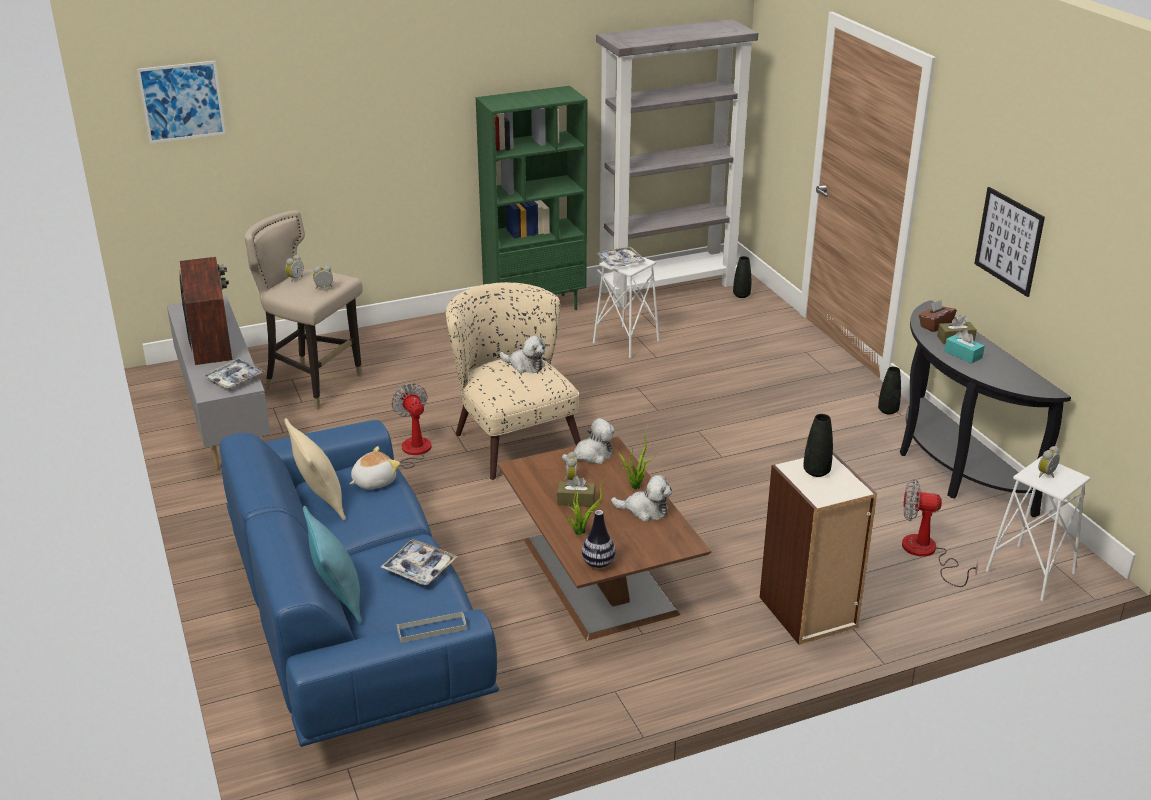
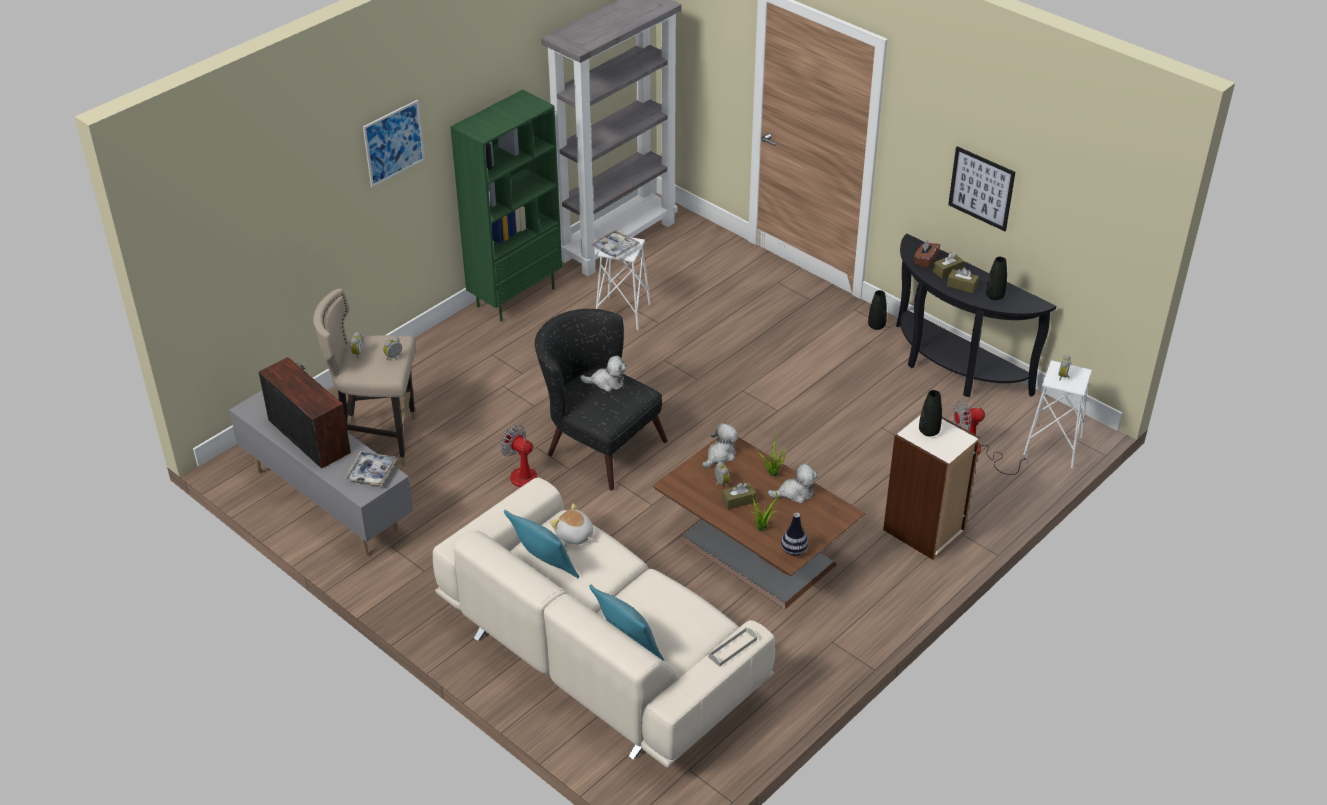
camera: 25 degrees left, 10 degrees up
picture [137,61,226,143] -> picture moved to [363,100,425,187]
blue sofa [219,420,499,747] -> beige sofa [433,477,775,767]
beige pillow [284,418,346,521] -> turquoise pillow [504,510,579,579]
plush toy [350,446,400,489] -> plush toy turned 75 degrees counterclockwise [550,504,594,545]
tray [381,539,458,585] -> none
beige armchair [446,282,581,480] -> black armchair [535,309,668,491]
black vase [733,256,751,298] -> black vase moved to [986,257,1007,300]
turquoise tissue box [944,330,985,364] -> brown tissue box [947,267,979,293]

